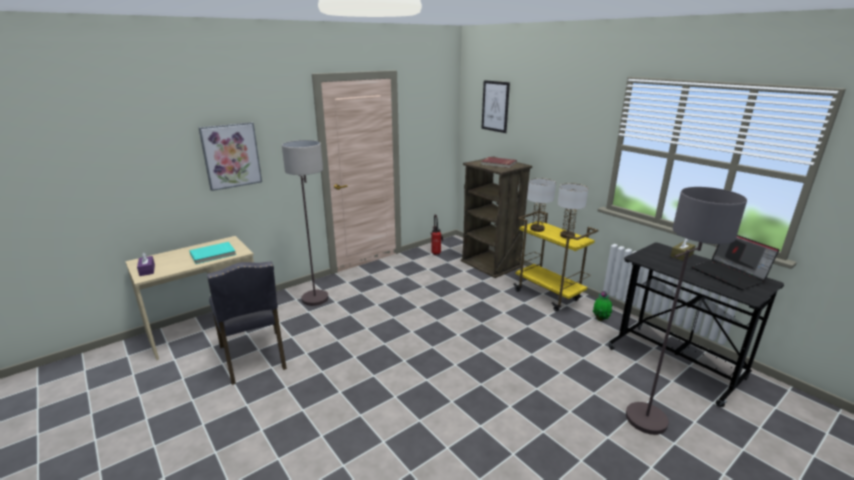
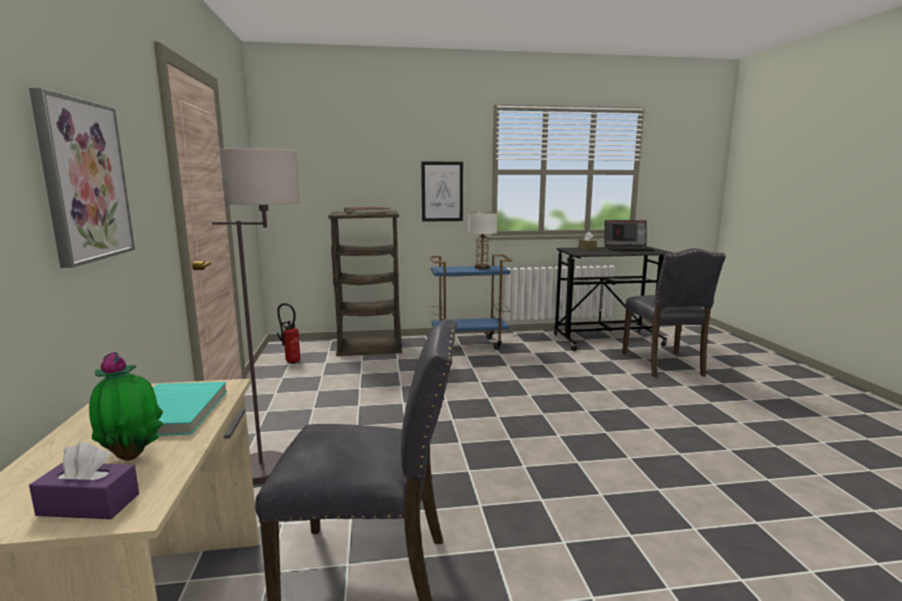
camera: 60 degrees left, 10 degrees down
picture [481,80,510,133] -> picture moved to [421,162,463,222]
yellow cart [514,211,599,312] -> blue cart [429,254,513,350]
table lamp [527,178,556,232] -> none
potted plant [593,291,612,321] -> potted plant moved to [89,352,163,460]
grey floor lamp [626,187,747,435] -> grey chair [622,248,726,377]

